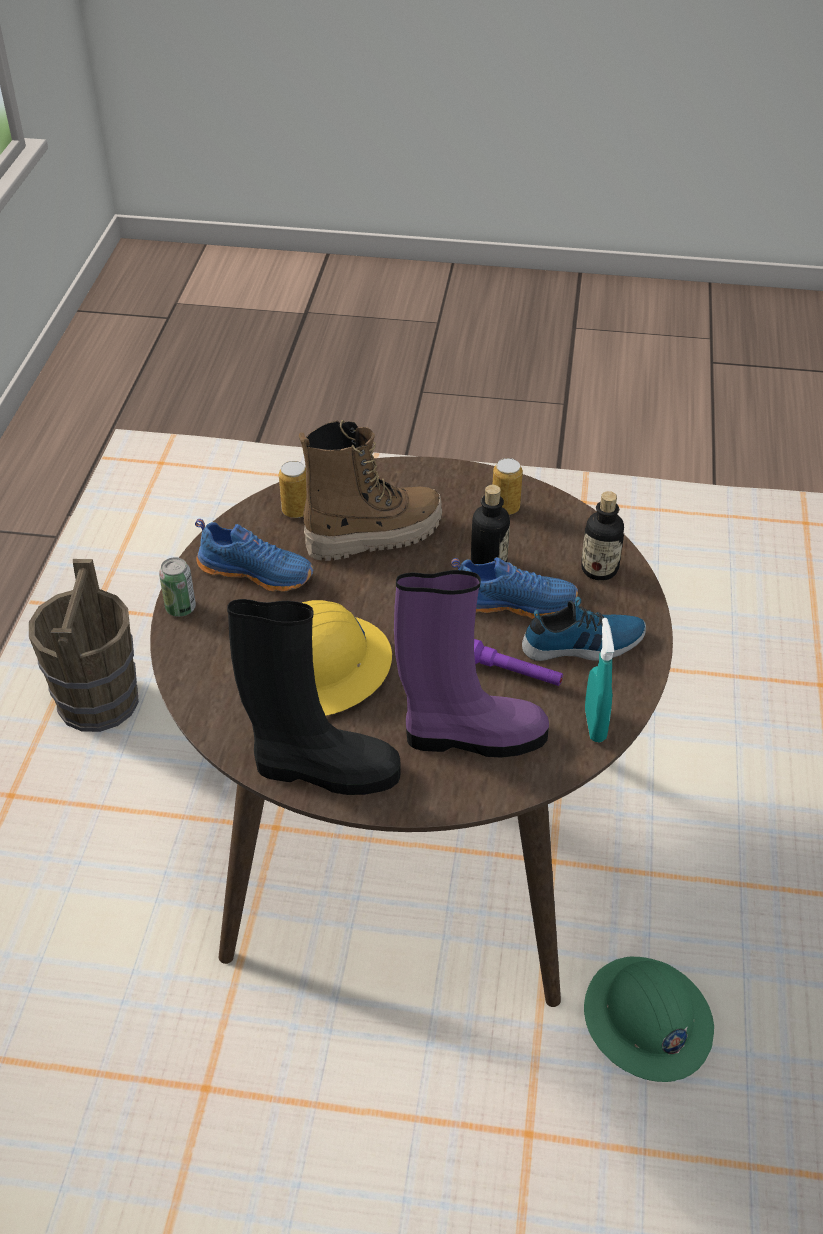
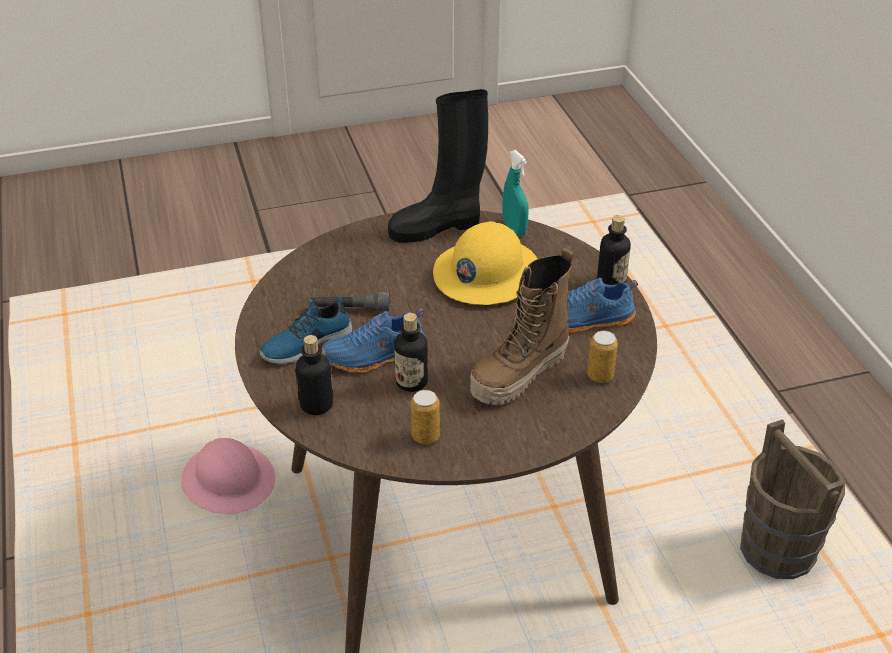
camera: 155 degrees right, 5 degrees down
can [159,557,196,617] -> bottle [597,215,631,285]
purple boot [394,570,549,758] -> none
purple flashlight [474,639,563,686] -> grey flashlight [310,292,390,312]
green hard hat [584,957,714,1082] -> pink hard hat [181,438,276,514]
turquoise spray bottle [585,618,614,742] -> turquoise spray bottle moved to [502,150,529,236]

